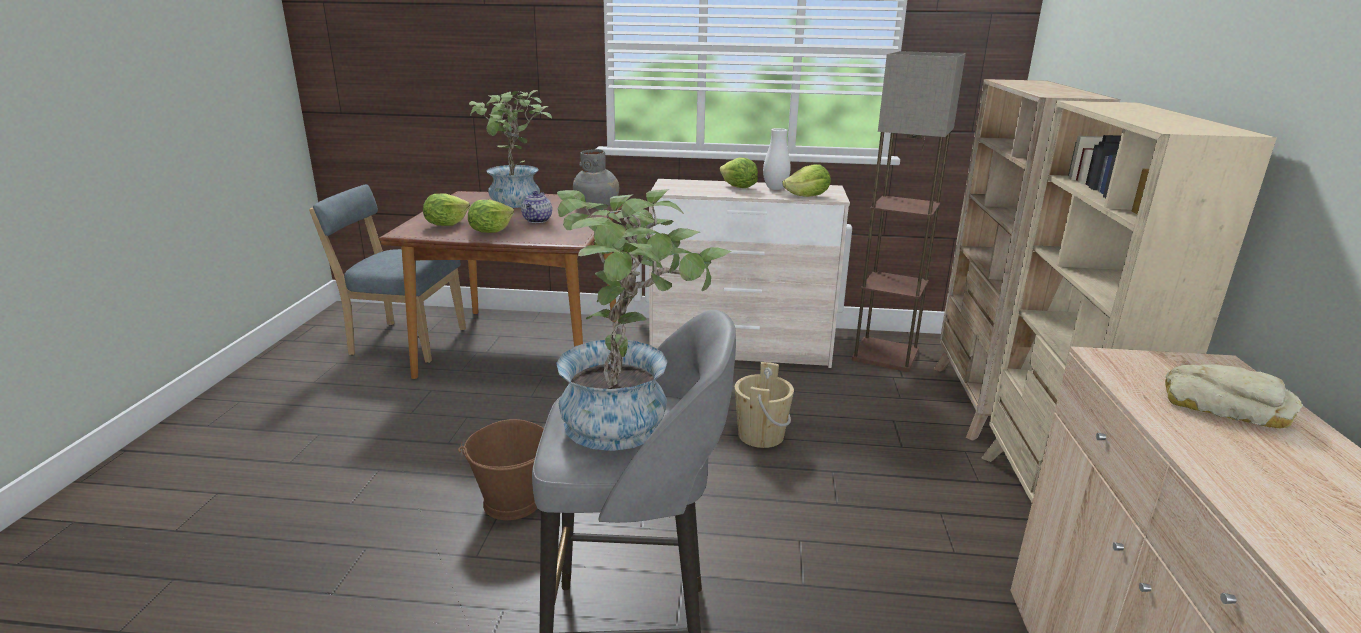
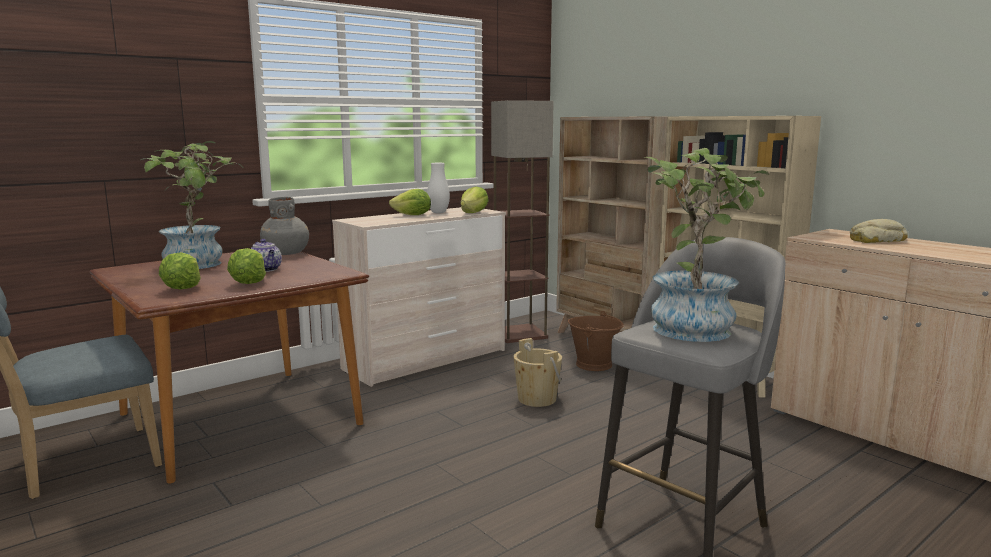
camera: 45 degrees left, 10 degrees down
brown bucket [458,419,544,520] -> brown bucket moved to [568,311,624,371]

